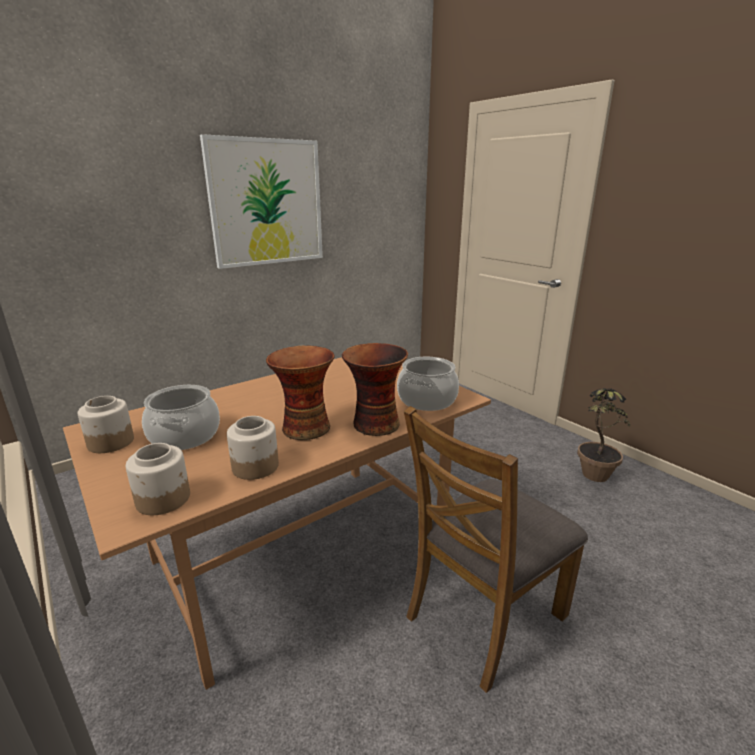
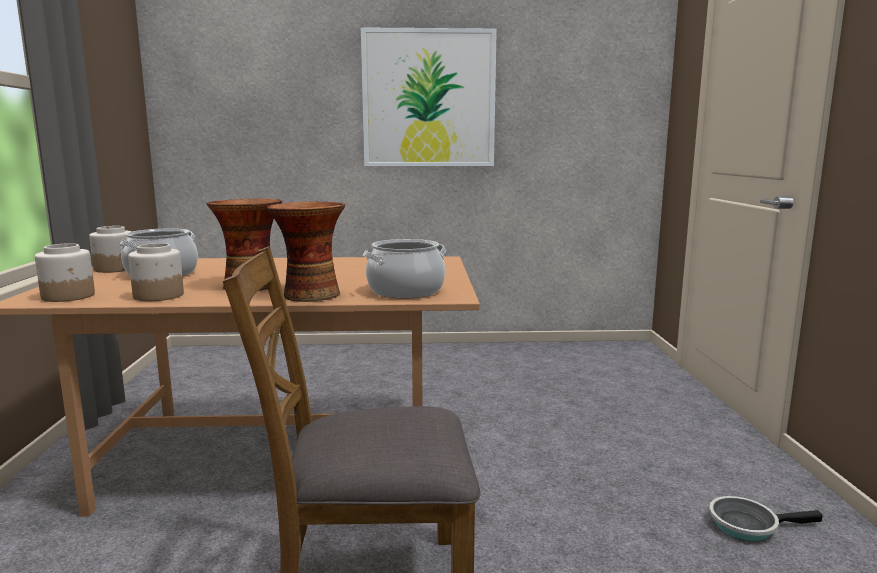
camera: 35 degrees right, 10 degrees down
potted plant [577,388,630,482] -> frying pan [709,496,823,542]

